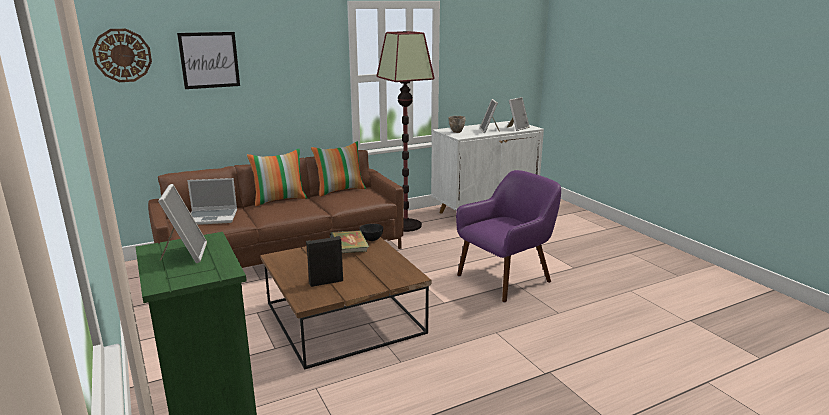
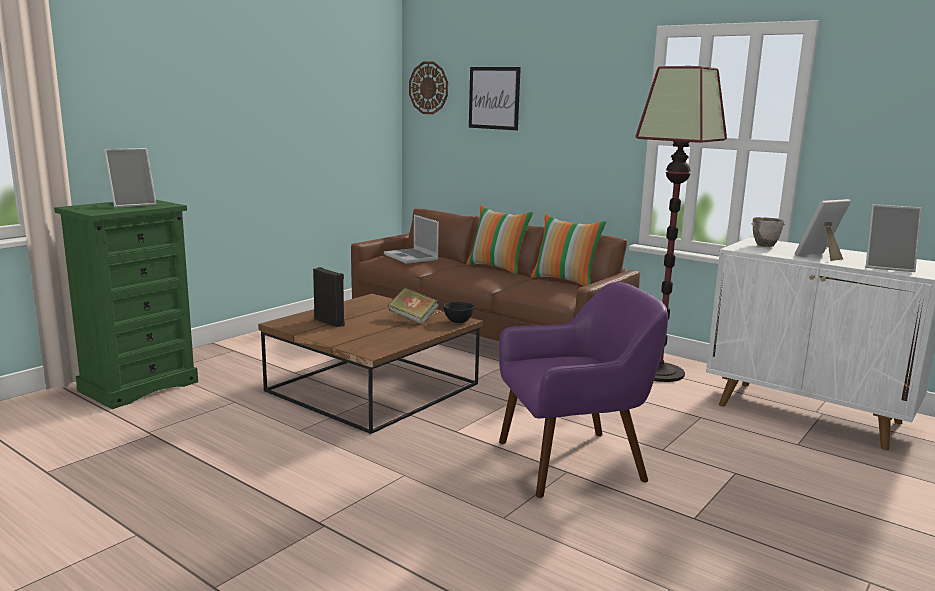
camera: 65 degrees right, 5 degrees down
purple armchair [456,170,561,303] -> purple armchair turned 45 degrees counterclockwise [499,282,668,498]

